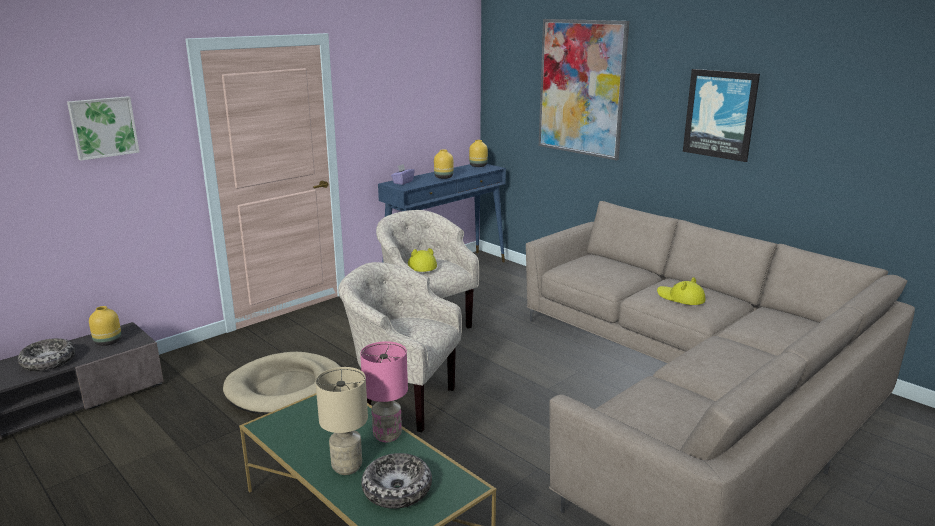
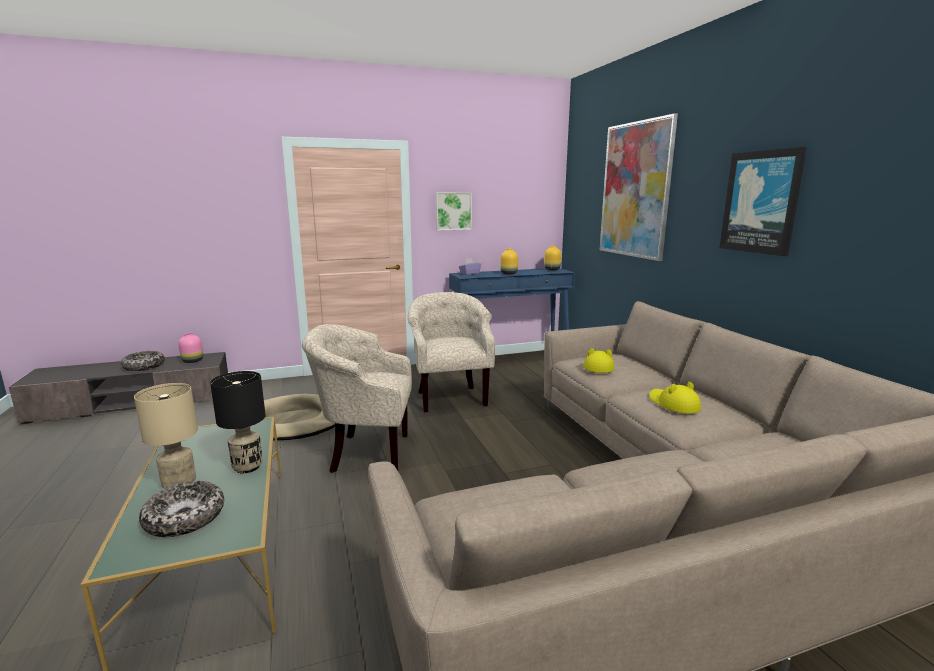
camera: 25 degrees right, 5 degrees down
picture [67,96,140,161] -> picture moved to [435,192,472,231]
yellow vase [89,306,121,346] -> pink vase [179,333,203,363]
beige armchair [338,262,462,432] -> beige armchair turned 45 degrees counterclockwise [302,324,412,473]
pink table lamp [360,341,408,442] -> black table lamp [210,371,266,473]
yellow hat [408,248,437,272] -> yellow hat moved to [583,348,614,373]

